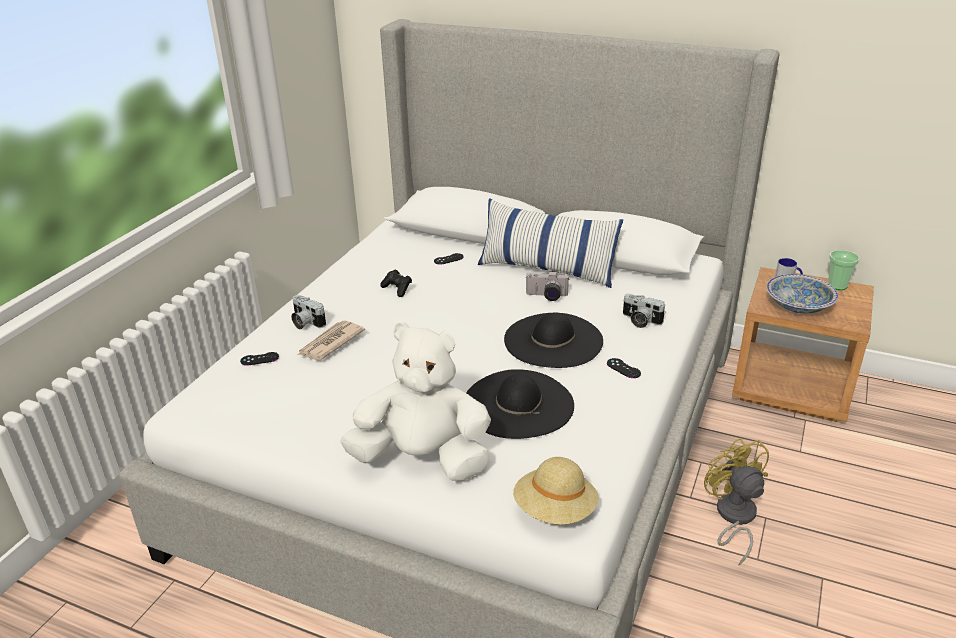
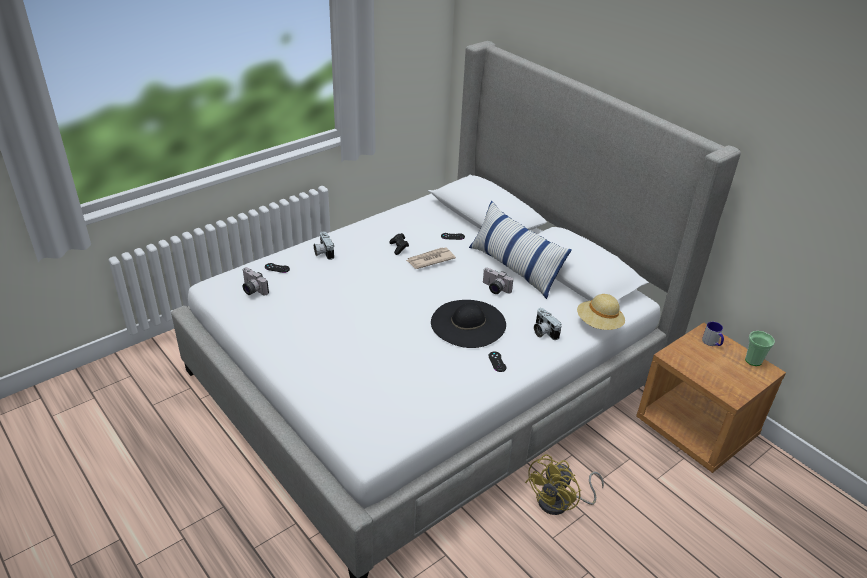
camera: 25 degrees right, 5 degrees up
newspaper [298,321,365,361] -> newspaper moved to [406,247,456,269]
white plush toy [340,322,491,481] -> none
black hat [466,369,574,439] -> none
beige hat [513,457,598,525] -> beige hat moved to [577,294,625,330]
yellow fan [704,438,769,565] -> yellow fan turned 150 degrees counterclockwise [525,454,604,515]
bowl [766,274,838,314] -> none
none -> camera [242,267,269,295]

